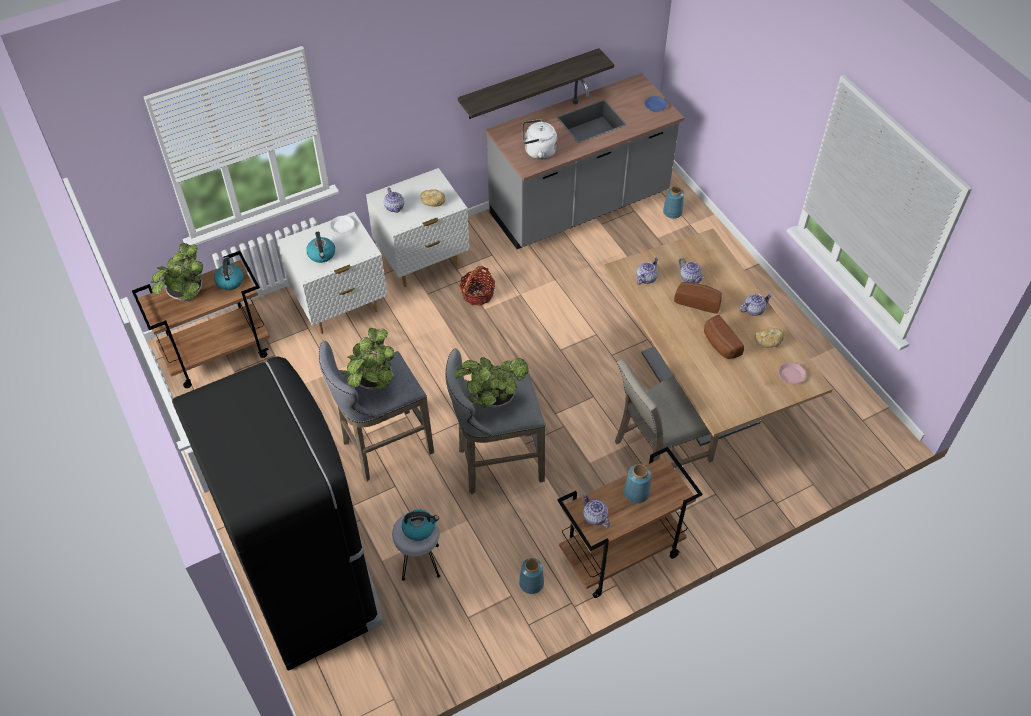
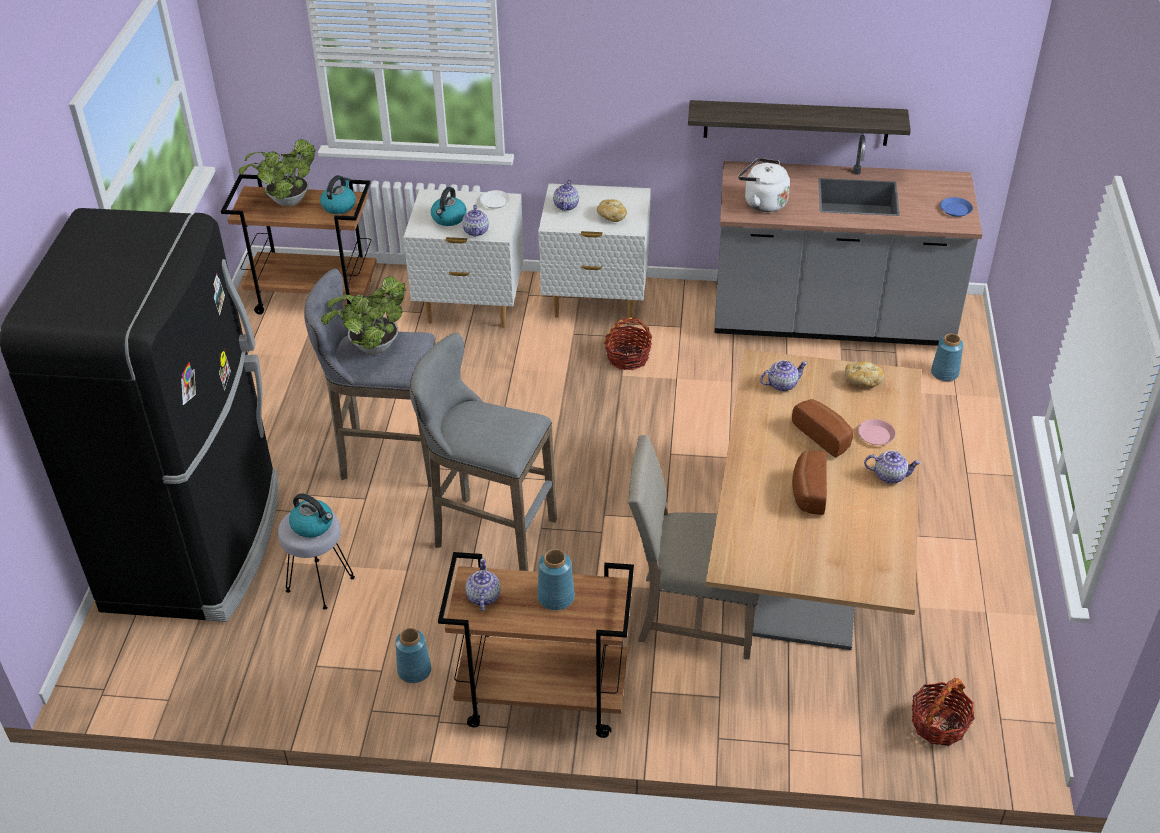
camera: 35 degrees right, 10 degrees down
potted plant [455,357,529,408] -> none
teapot [679,258,704,283] -> teapot moved to [462,205,489,237]
bread [755,328,784,348] -> bread moved to [845,362,884,387]
pink plate [779,362,806,384] -> pink plate moved to [858,419,896,445]
none -> basket [912,678,975,746]

